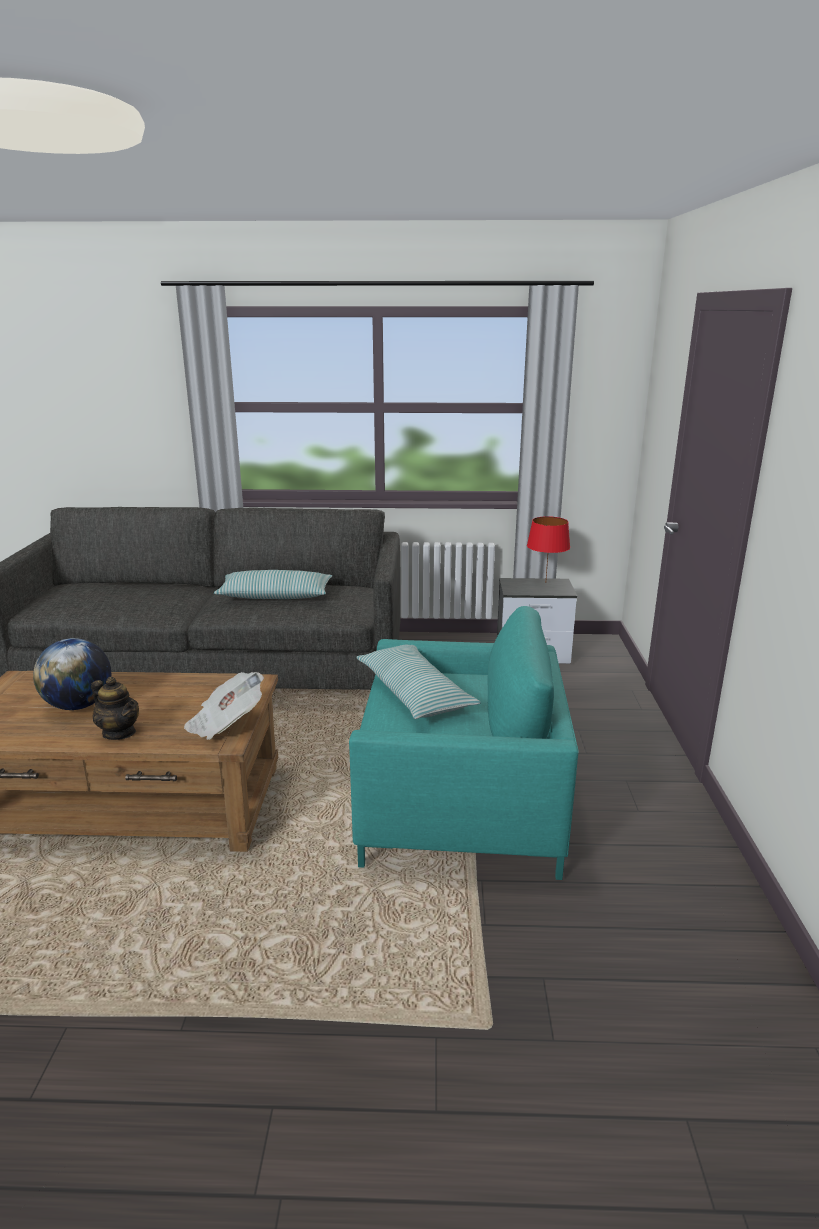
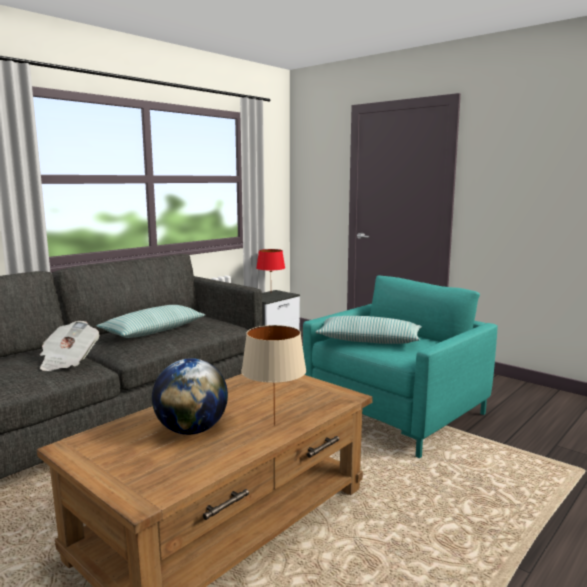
camera: 50 degrees left, 10 degrees down
teapot [91,677,139,740] -> beige table lamp [241,325,306,425]
newspaper [184,672,264,740] -> newspaper moved to [40,321,100,371]

